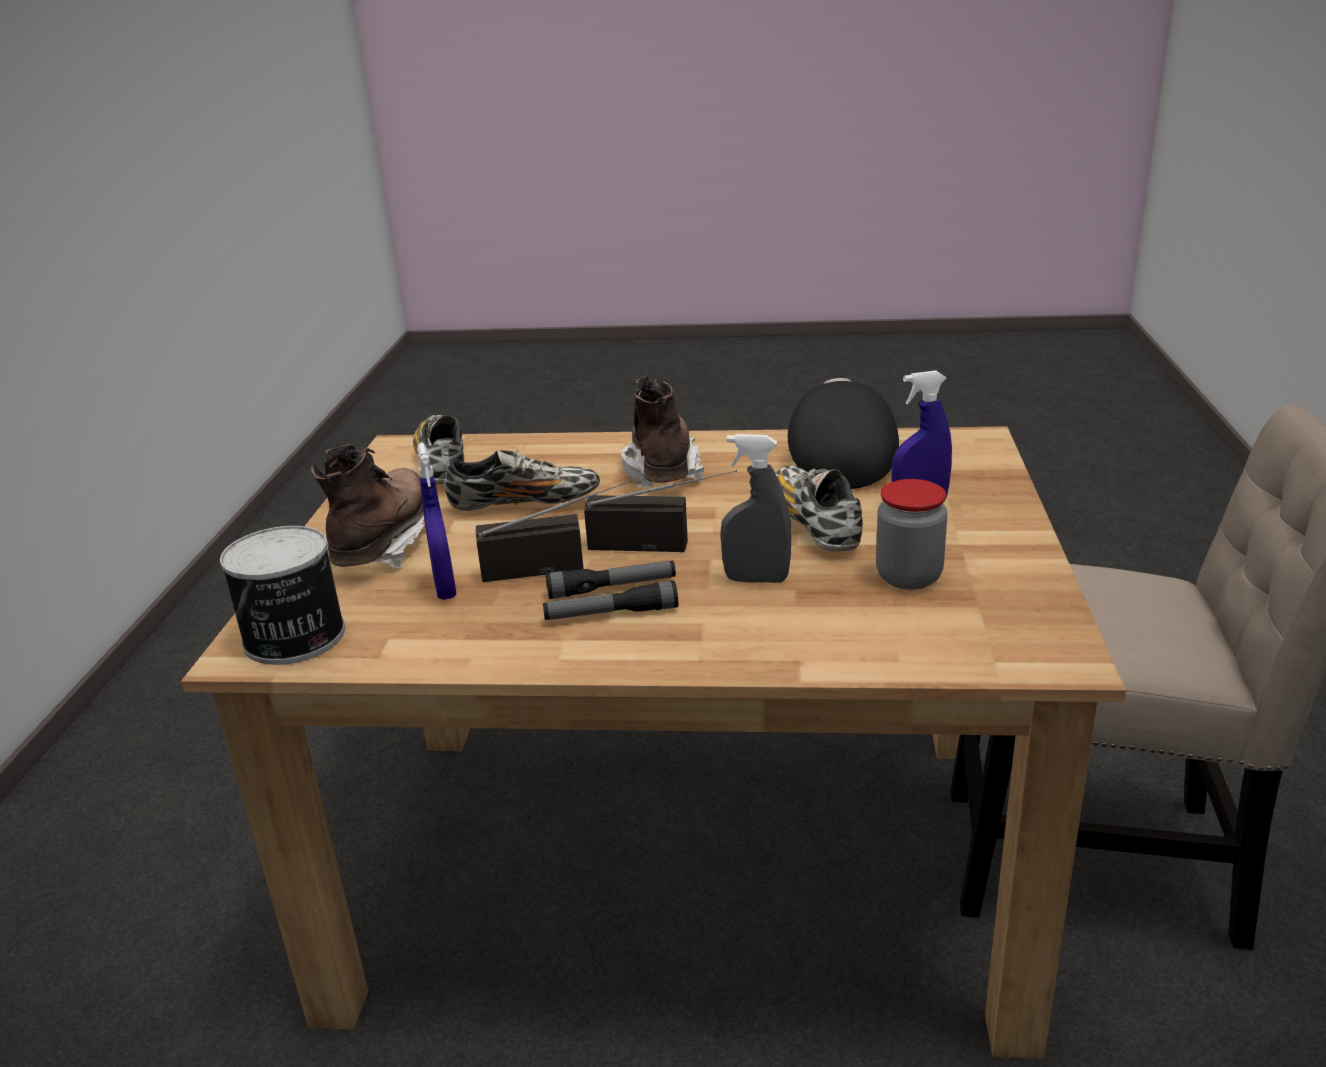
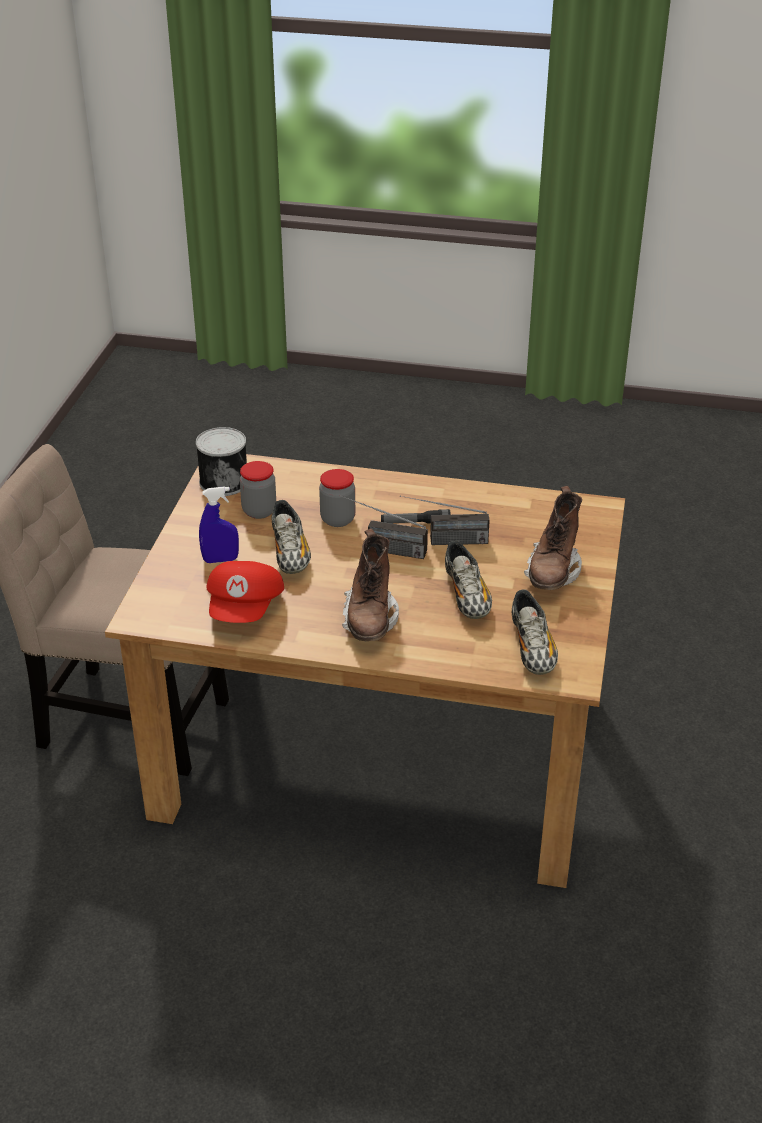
camera: 175 degrees left, 10 degrees up
can [220,526,345,665] -> can moved to [196,427,247,496]
blue spray bottle [417,443,457,600] -> none
shoe [444,450,600,511] -> shoe turned 105 degrees counterclockwise [445,540,492,619]
flashlight [543,581,678,620] -> none
grey spray bottle [720,434,791,583] -> jar [319,469,355,527]
black cap [788,378,899,489] -> red cap [206,561,284,623]

